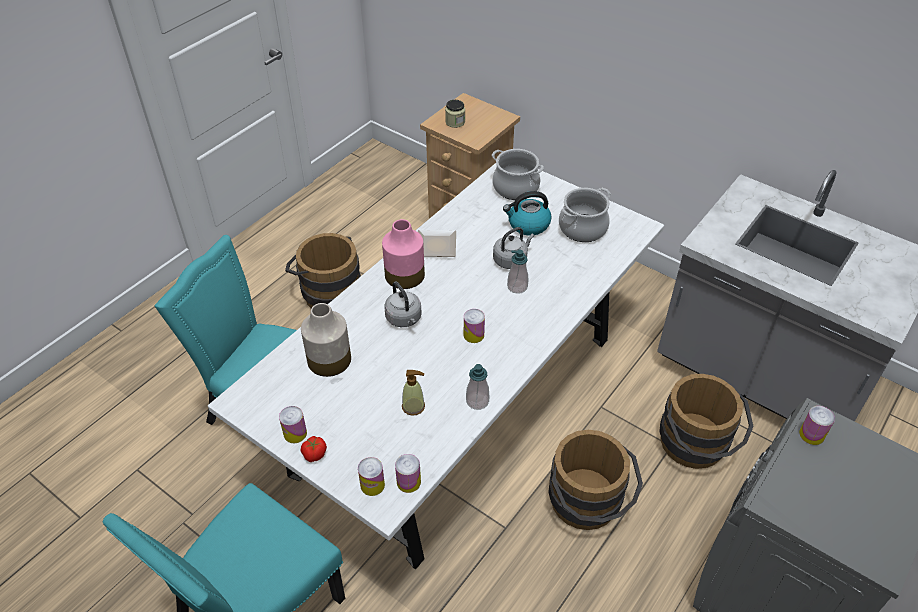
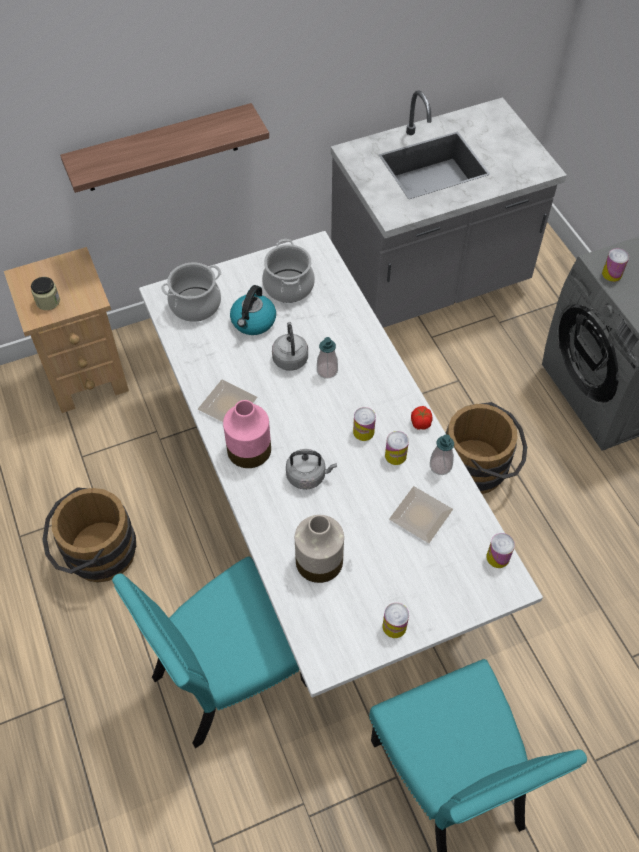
camera: 60 degrees left, 10 degrees up
tomato [300,436,327,462] -> tomato moved to [411,406,433,429]
can [358,457,385,496] -> can moved to [385,431,409,465]
soap dispenser [402,370,425,416] -> plate [389,486,453,543]
brown bucket [659,374,754,469] -> none
none -> shelf [60,103,269,193]

